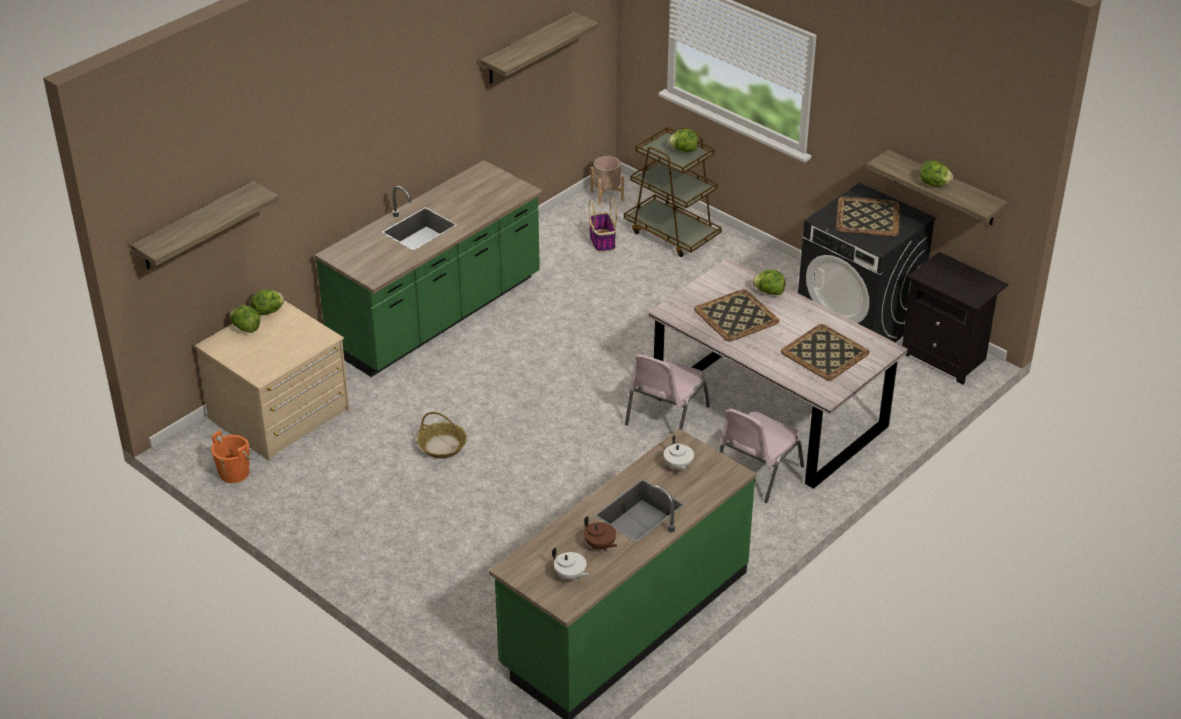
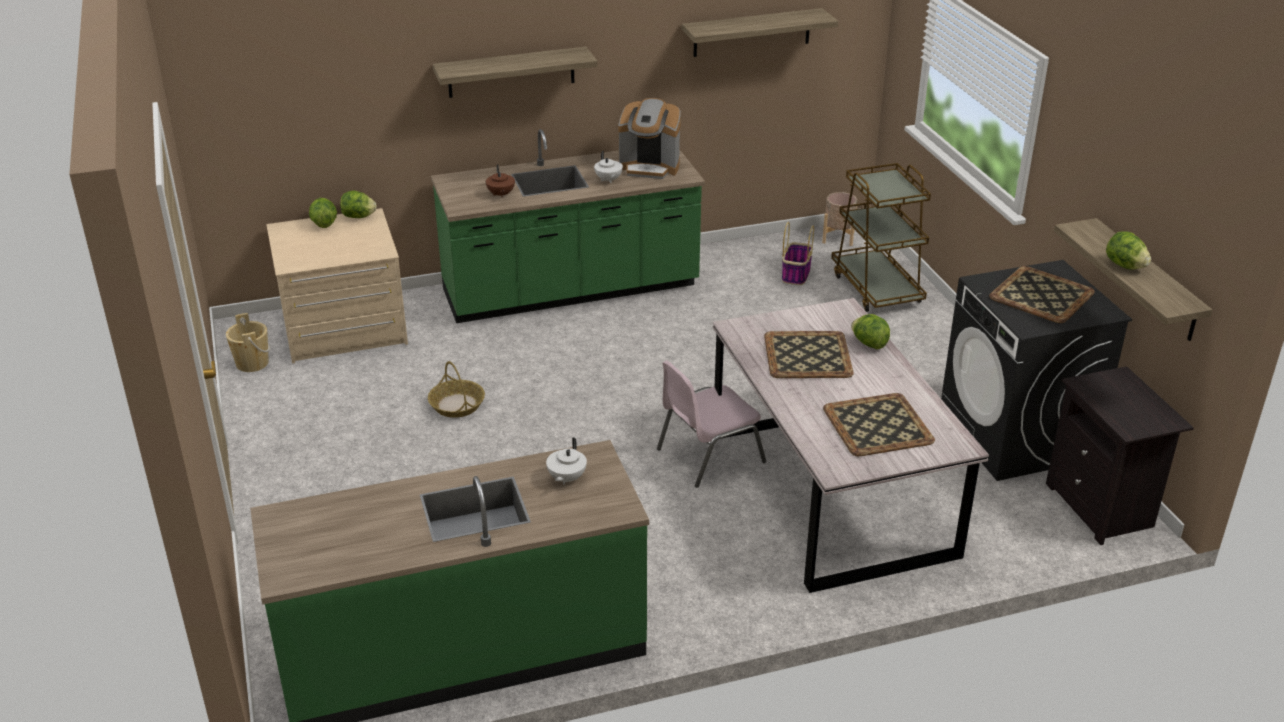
camera: 30 degrees right, 5 degrees down
shelf [130,181,279,269] -> shelf moved to [433,47,598,98]
orange bucket [211,430,251,483] -> beige bucket [226,313,270,372]
white teapot [552,547,591,580] -> white teapot moved to [594,151,623,183]
brown teapot [584,516,618,550] -> brown teapot moved to [486,165,515,197]
lettuce [668,129,698,152] -> none
pink chair [719,409,804,503] -> none
none -> coffee machine [618,98,681,179]

